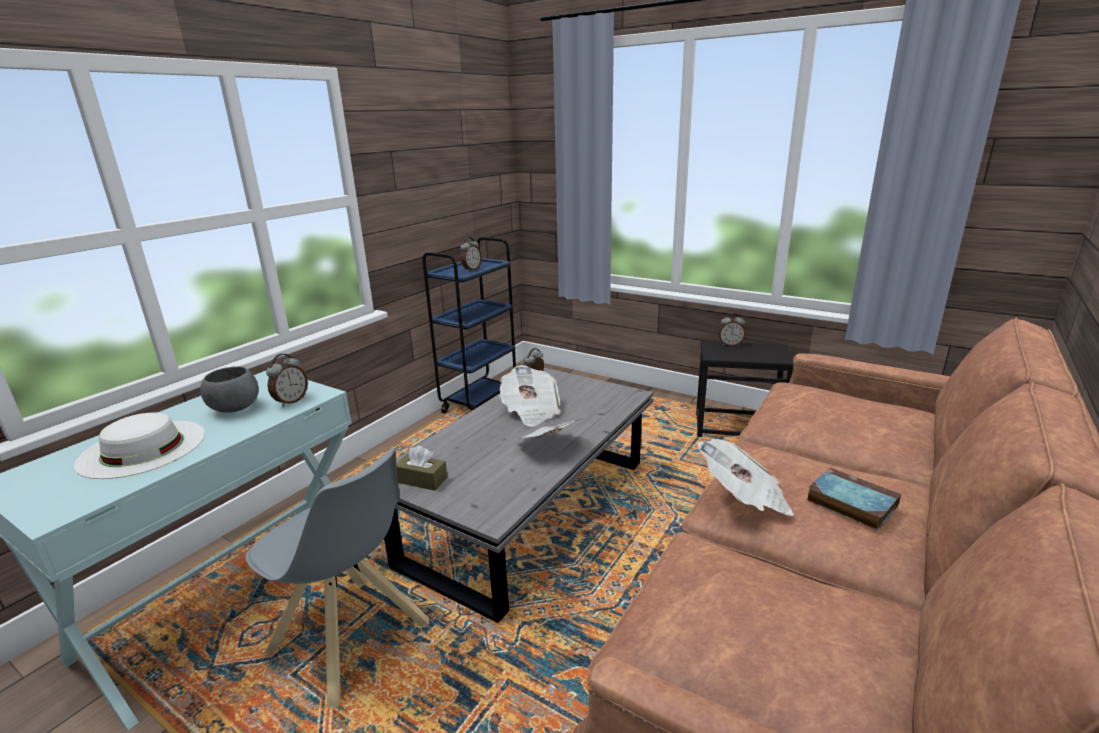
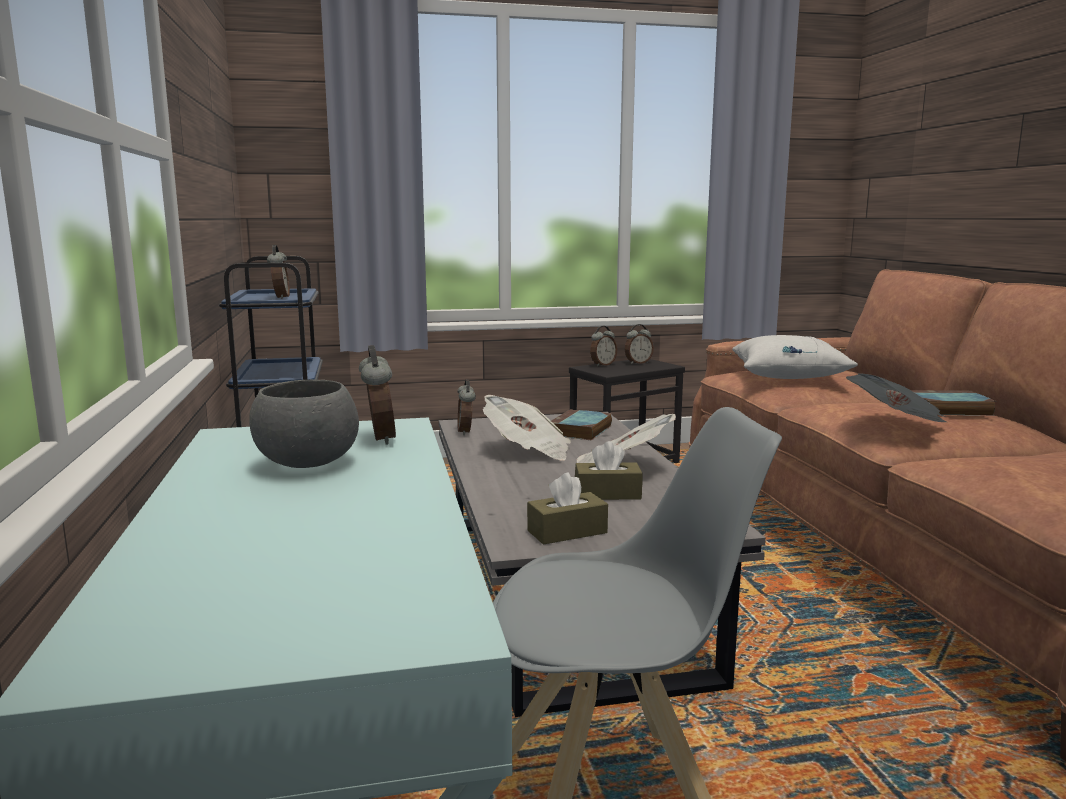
camera: 45 degrees left, 10 degrees down
white hat [74,412,205,479] -> none
none -> book [551,409,612,440]
none -> brown tissue box [575,441,643,500]
none -> alarm clock [624,324,654,364]
none -> grey pillow [732,335,858,379]

